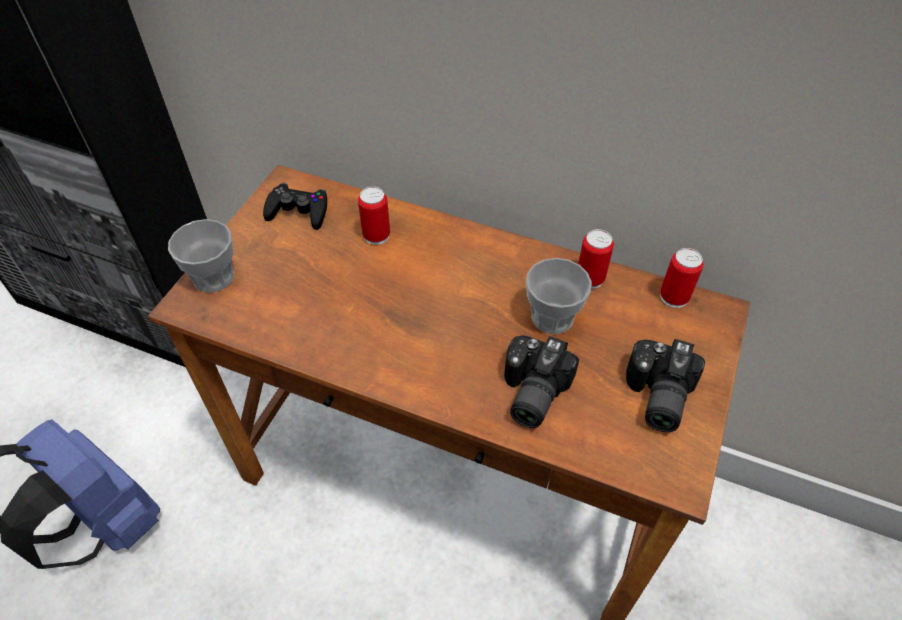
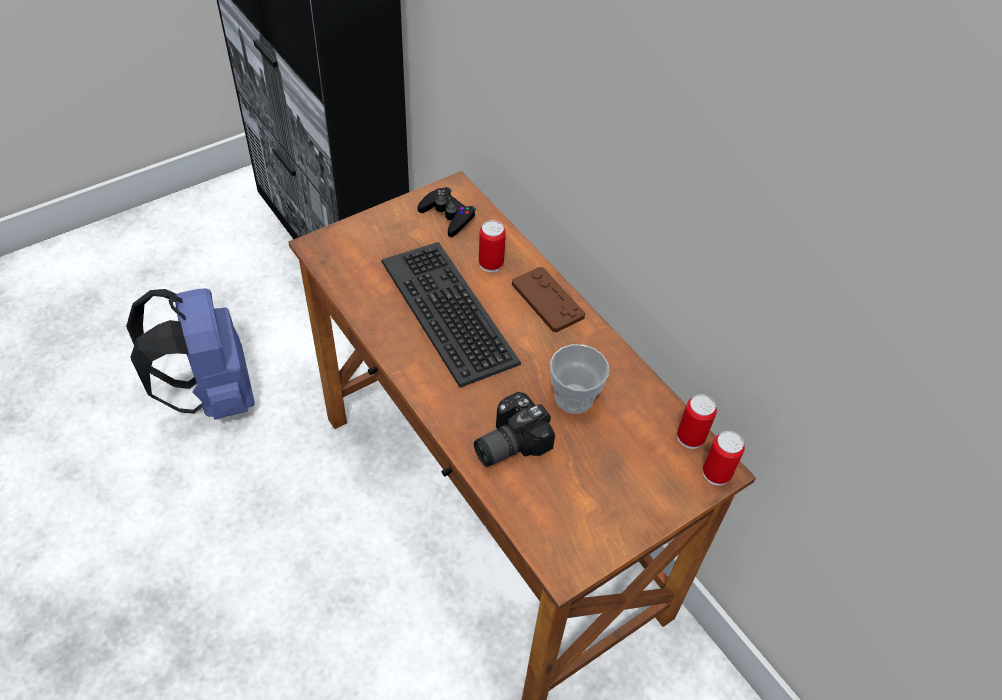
camera: 30 degrees right, 0 degrees up
cup [168,219,234,293] -> none
can [578,229,614,289] -> can moved to [703,431,745,486]
camera [626,339,705,432] -> none
none -> keyboard [382,242,521,387]
none -> brown game controller [512,266,585,332]

